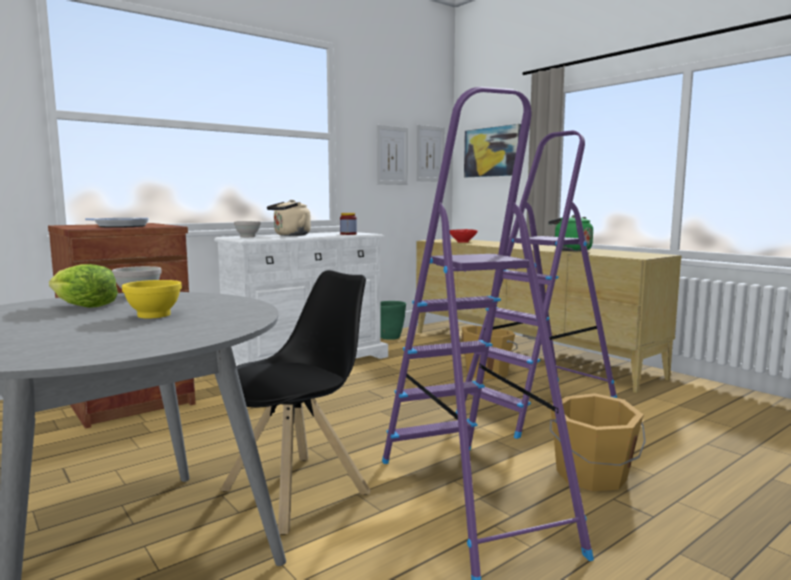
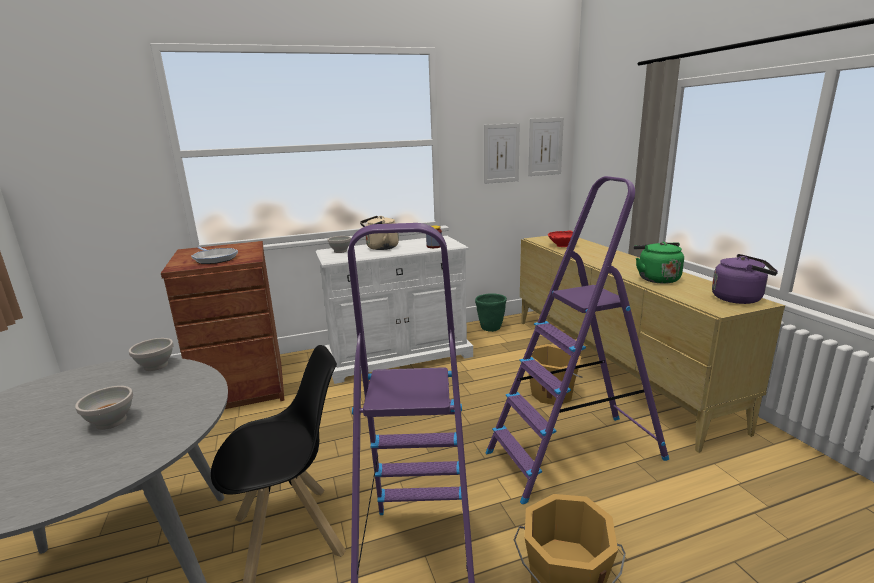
camera: 20 degrees right, 10 degrees up
lettuce [49,264,118,308] -> none
yellow bowl [122,280,182,319] -> white bowl [75,386,133,430]
picture [464,124,521,177] -> none
none -> purple kettle [712,254,778,304]

